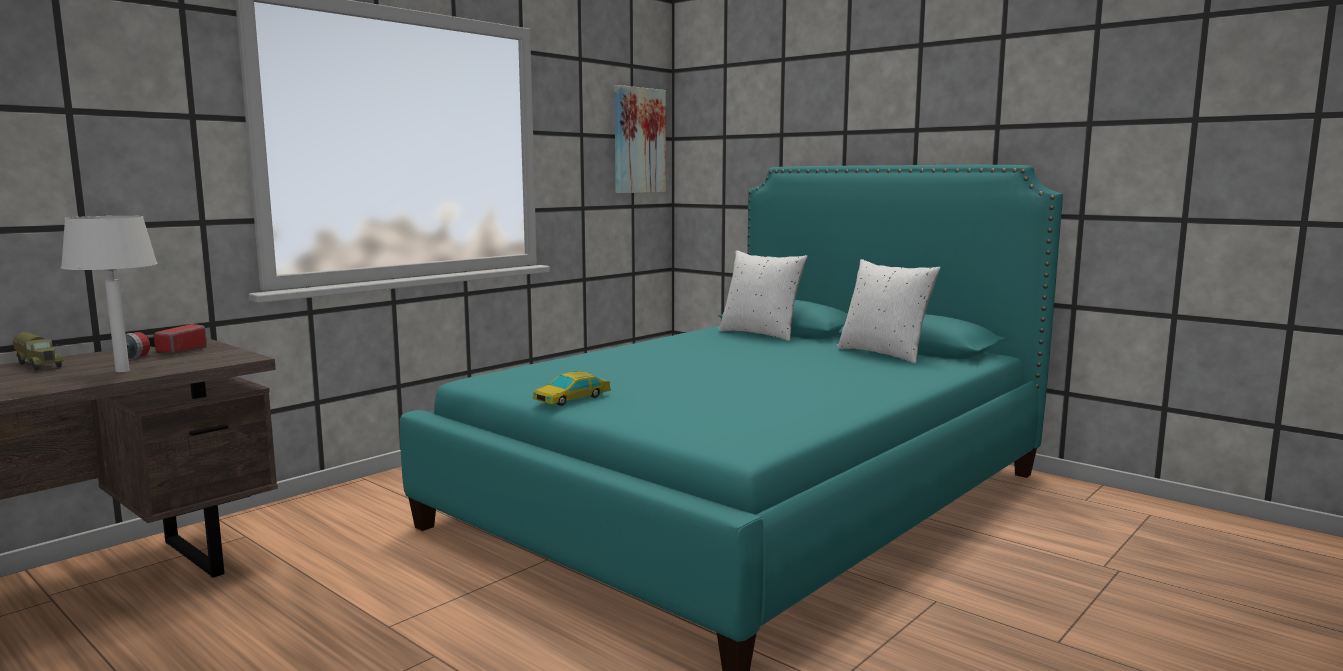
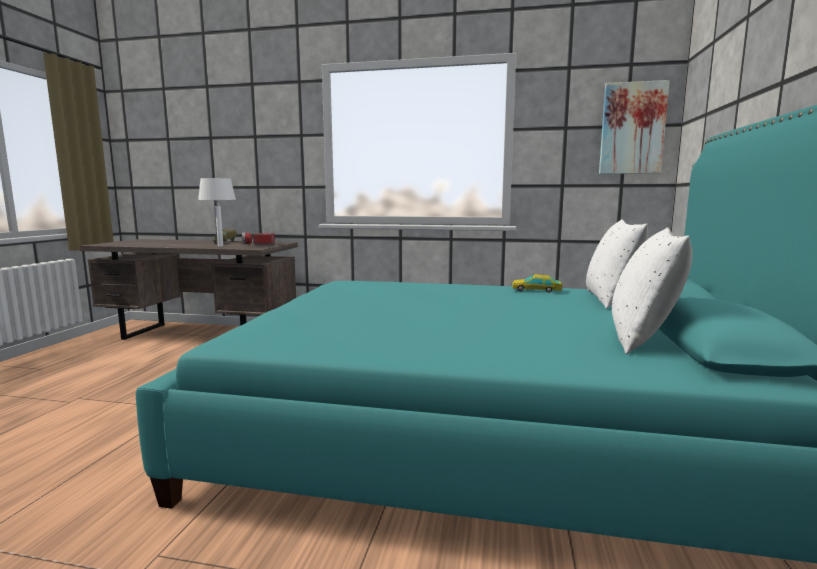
camera: 60 degrees right, 0 degrees up
toy car [533,371,611,406] -> toy car moved to [512,274,563,293]

